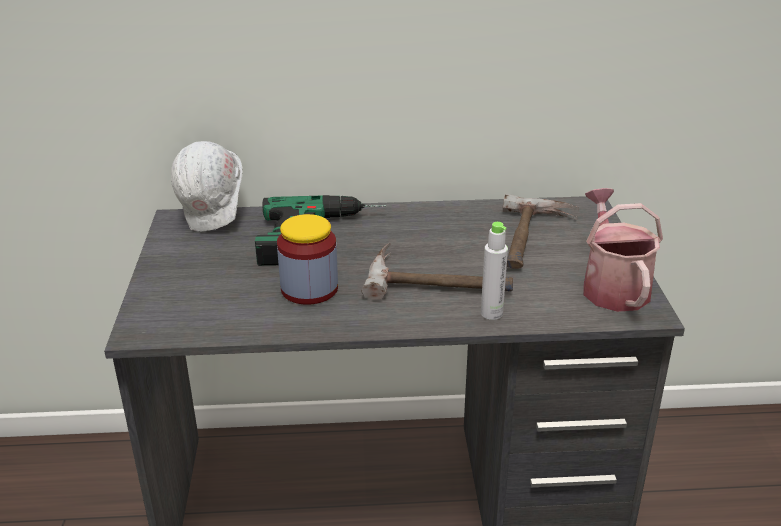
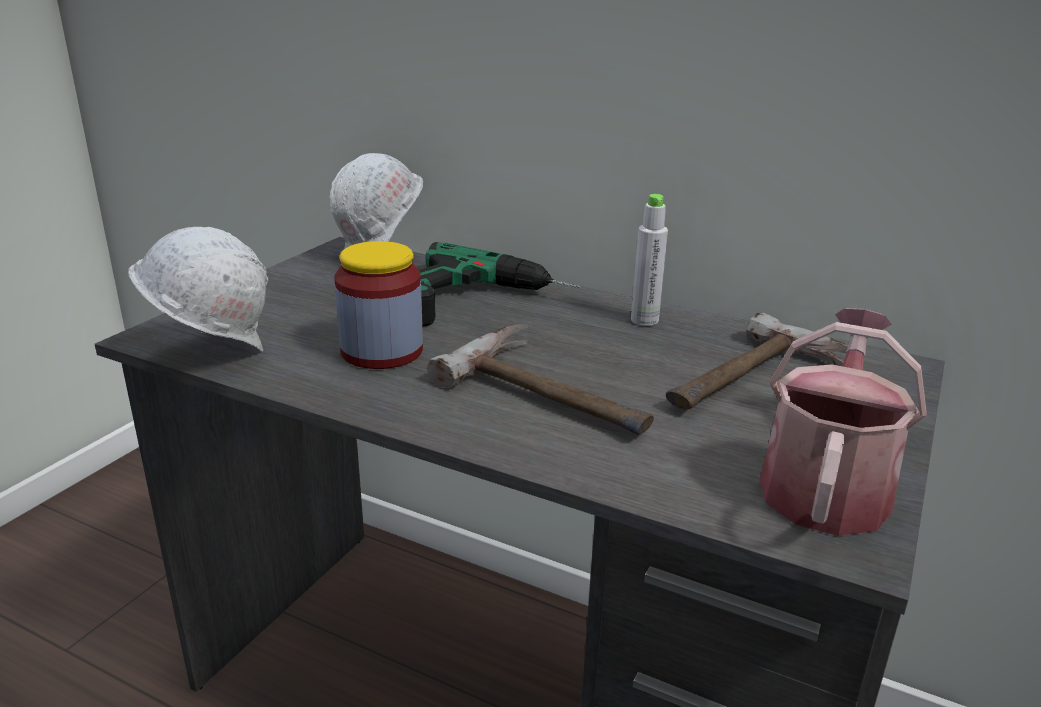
camera: 30 degrees right, 5 degrees down
grey bottle [481,222,508,320] -> grey bottle moved to [631,194,668,326]
none -> white hard hat [128,227,268,351]

